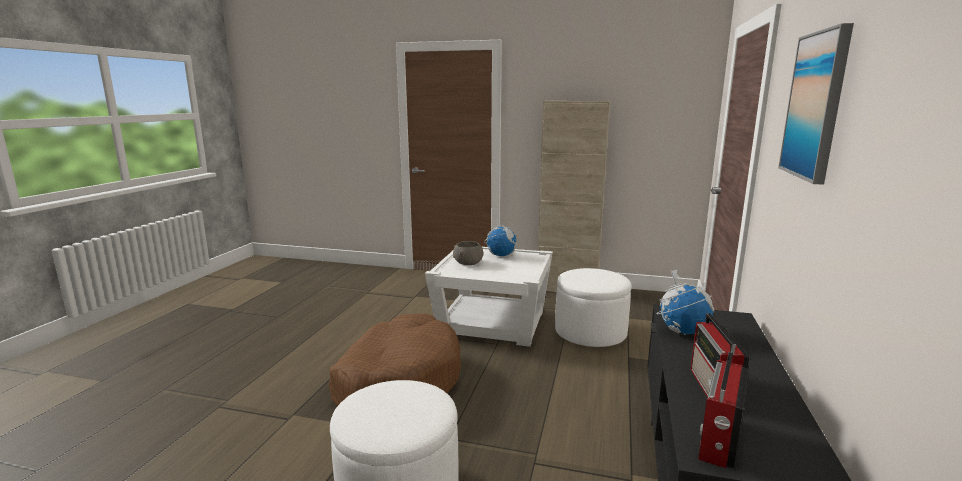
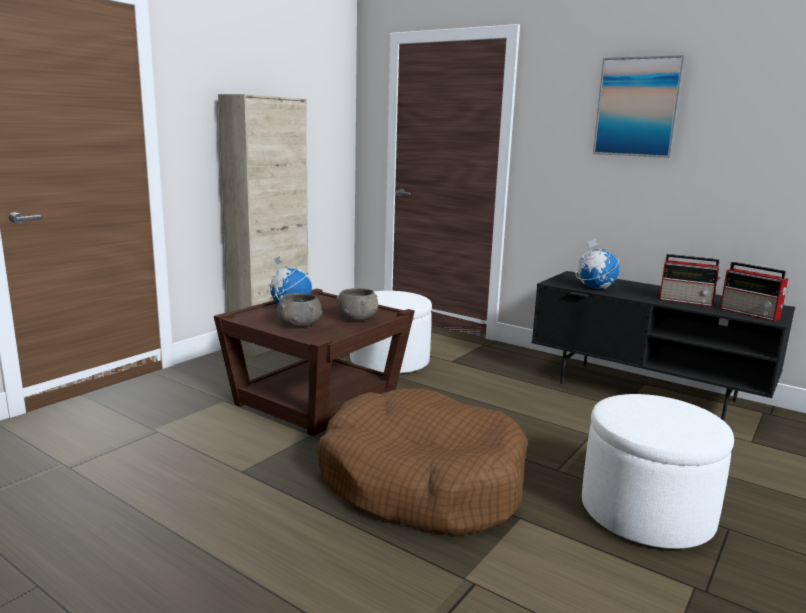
camera: 70 degrees left, 0 degrees up
white side table [425,247,553,347] -> brown side table [214,289,415,436]
none -> grey bowl [336,288,378,321]

